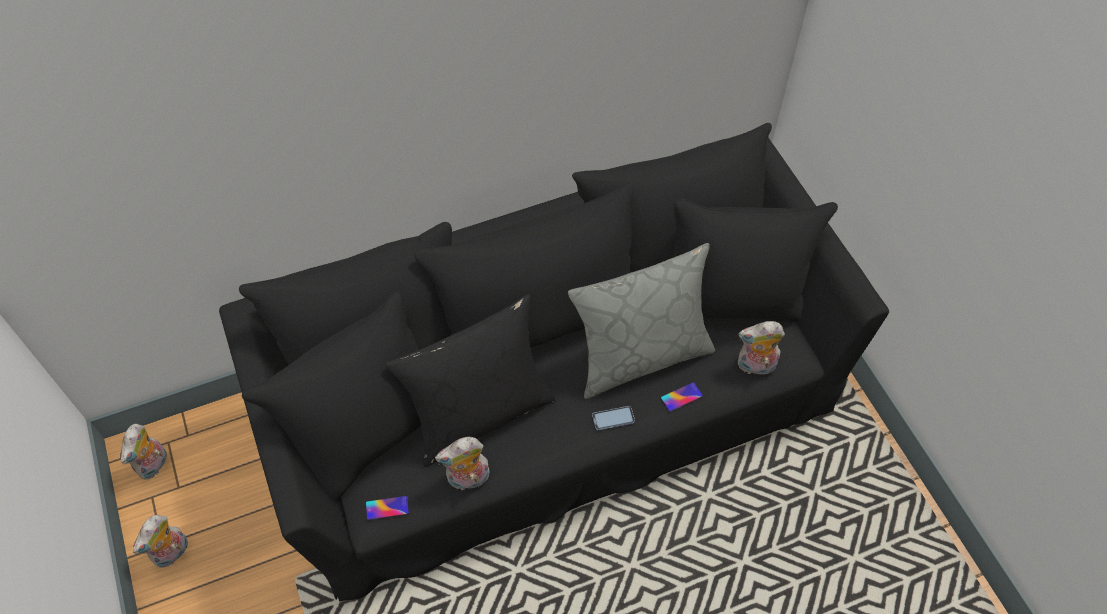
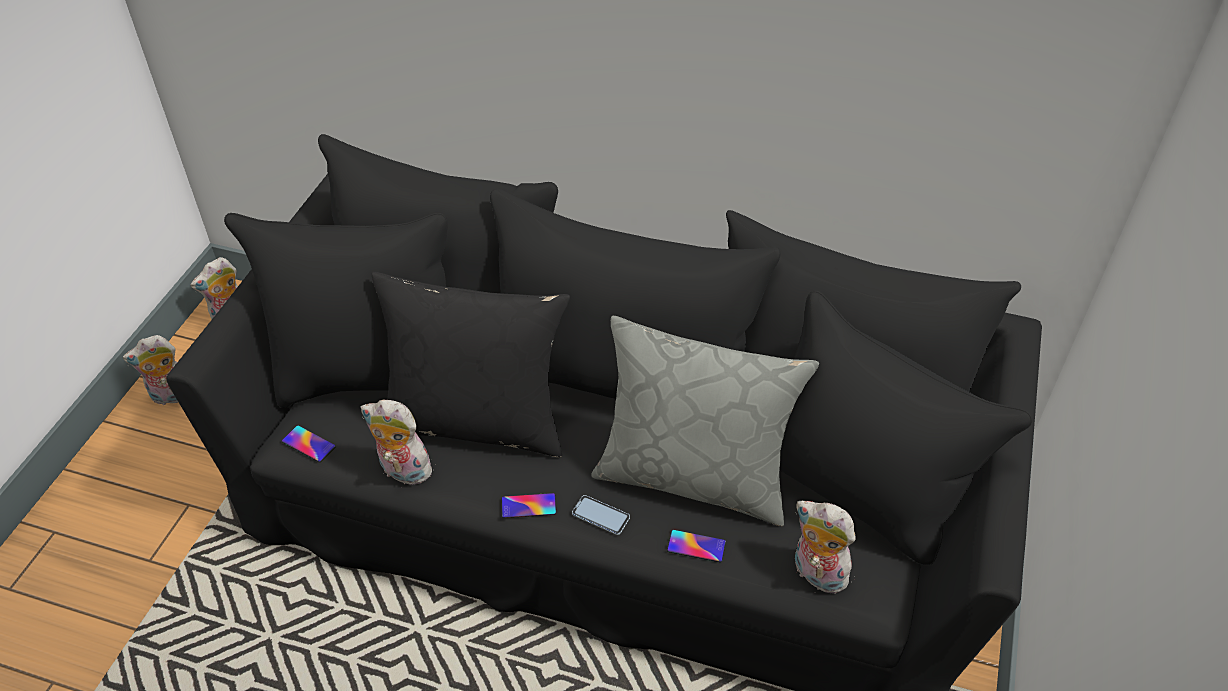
camera: 40 degrees right, 10 degrees down
none -> phone [502,493,556,518]

